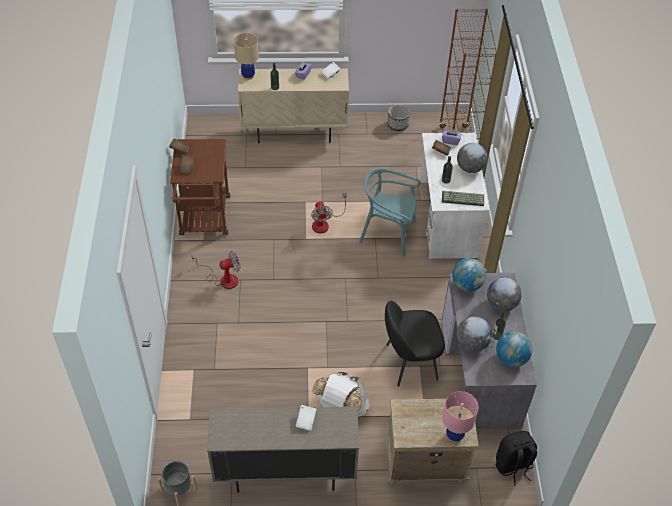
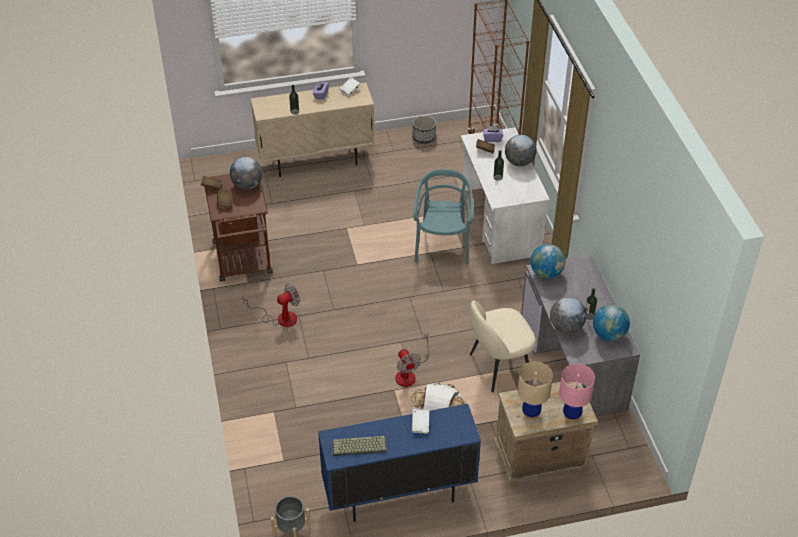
camera: 10 degrees left, 5 degrees down
beige cabinet [207,407,359,493] -> blue cabinet [318,404,481,522]
beige table lamp [234,33,259,80] -> beige table lamp moved to [518,362,553,420]
fan [311,193,347,233] -> fan moved to [395,333,429,387]
turquoise chair [359,168,420,257] -> turquoise chair turned 90 degrees clockwise [413,169,474,265]
black chair [385,301,445,387] -> beige chair [470,300,536,392]
keyboard [442,191,484,206] -> keyboard moved to [332,436,387,456]
globe [487,277,522,311] -> globe moved to [230,157,262,190]
black backpack [496,431,537,486] -> none

